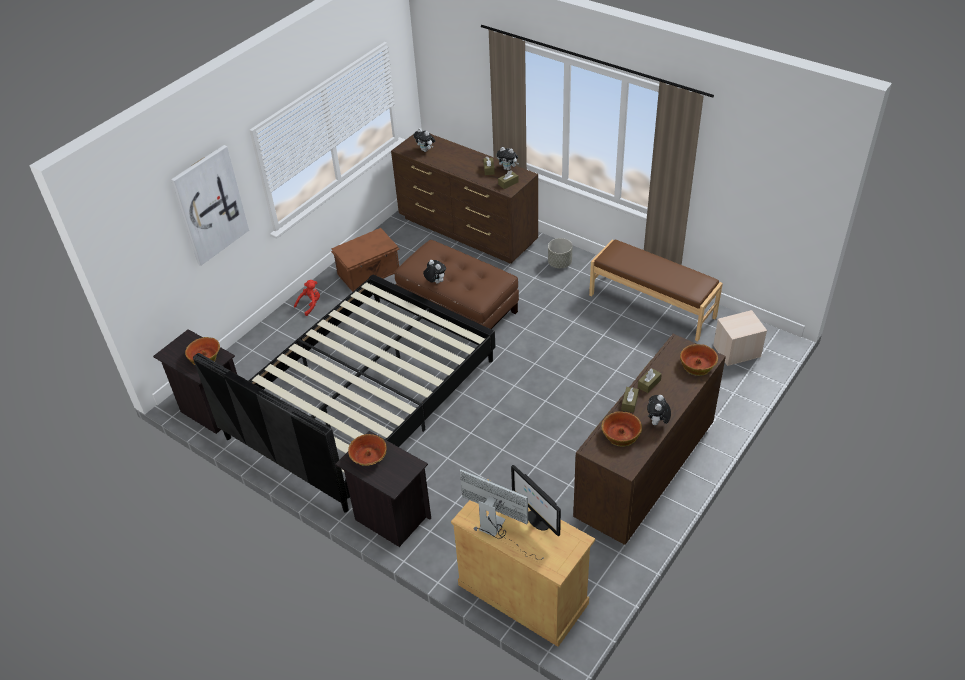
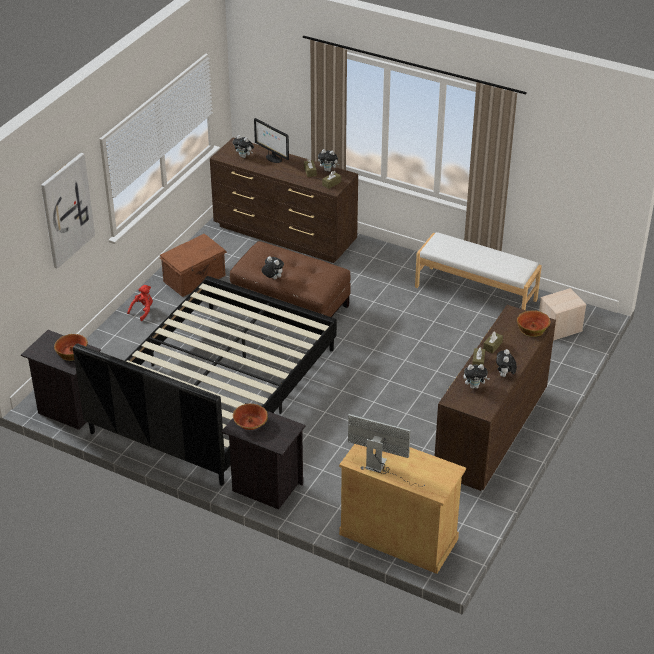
camera: 10 degrees left, 5 degrees down
monitor [511,465,561,536] -> monitor moved to [254,118,289,163]
grey planter [548,238,572,268] -> none
brown bench [589,239,723,342] -> white bench [415,232,542,310]
bowl [602,411,642,447] -> plush toy [463,364,490,389]

